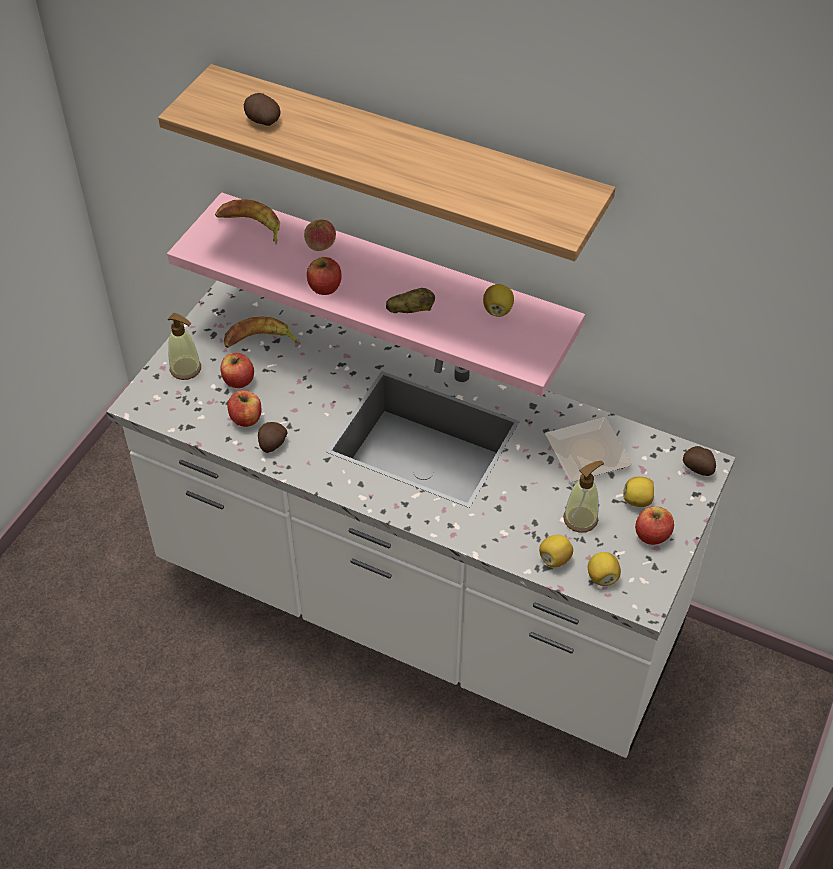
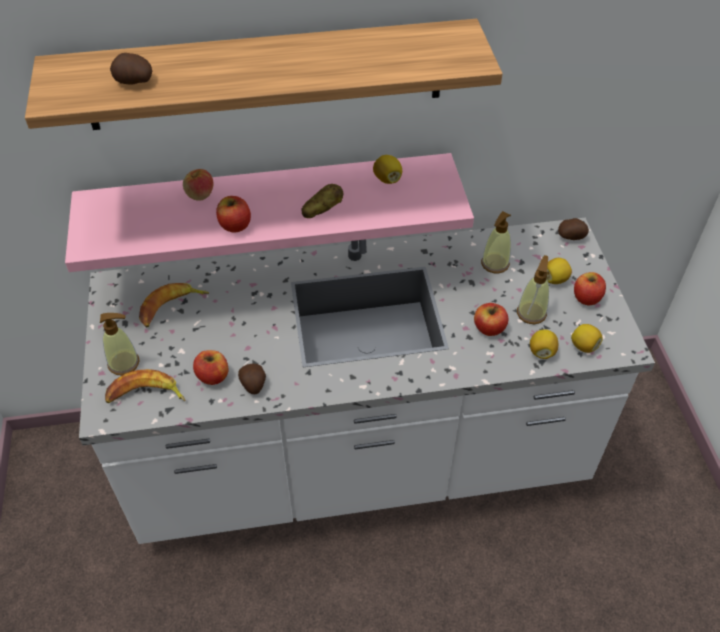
camera: 35 degrees left, 0 degrees up
banana [215,199,280,244] -> banana moved to [105,369,185,403]
apple [220,353,254,388] -> apple moved to [474,303,508,336]
plate [545,417,632,482] -> soap dispenser [481,211,511,274]

